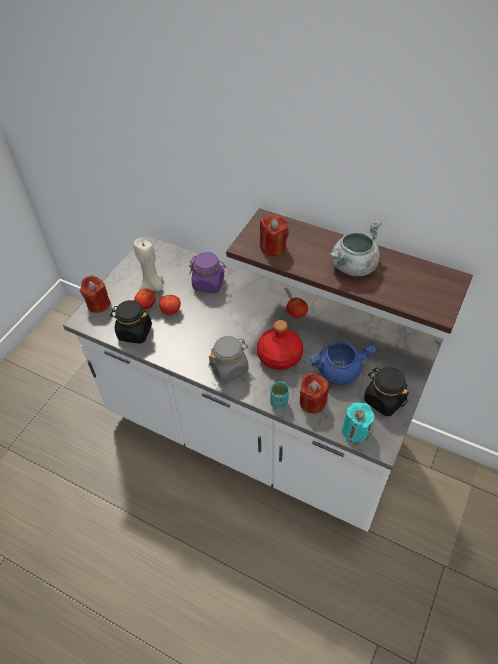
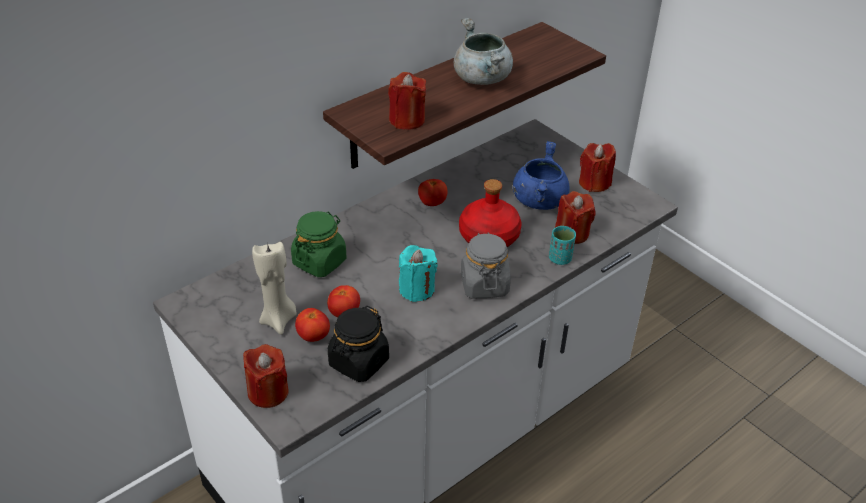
camera: 70 degrees left, 10 degrees down
purple jar [189,252,226,293] -> green jar [291,211,346,277]
turquoise candle [342,403,375,443] -> turquoise candle moved to [399,245,438,302]
black jar [364,367,409,416] -> red candle [579,143,616,192]

